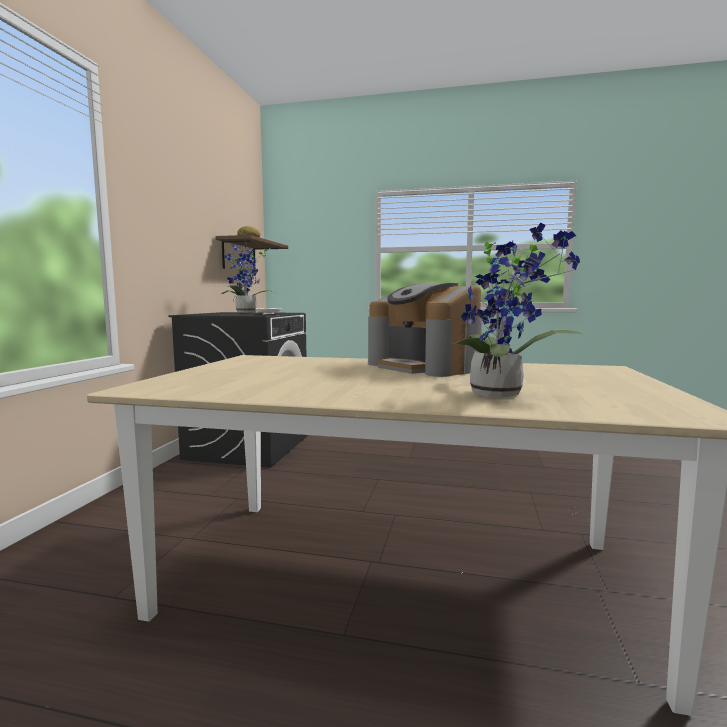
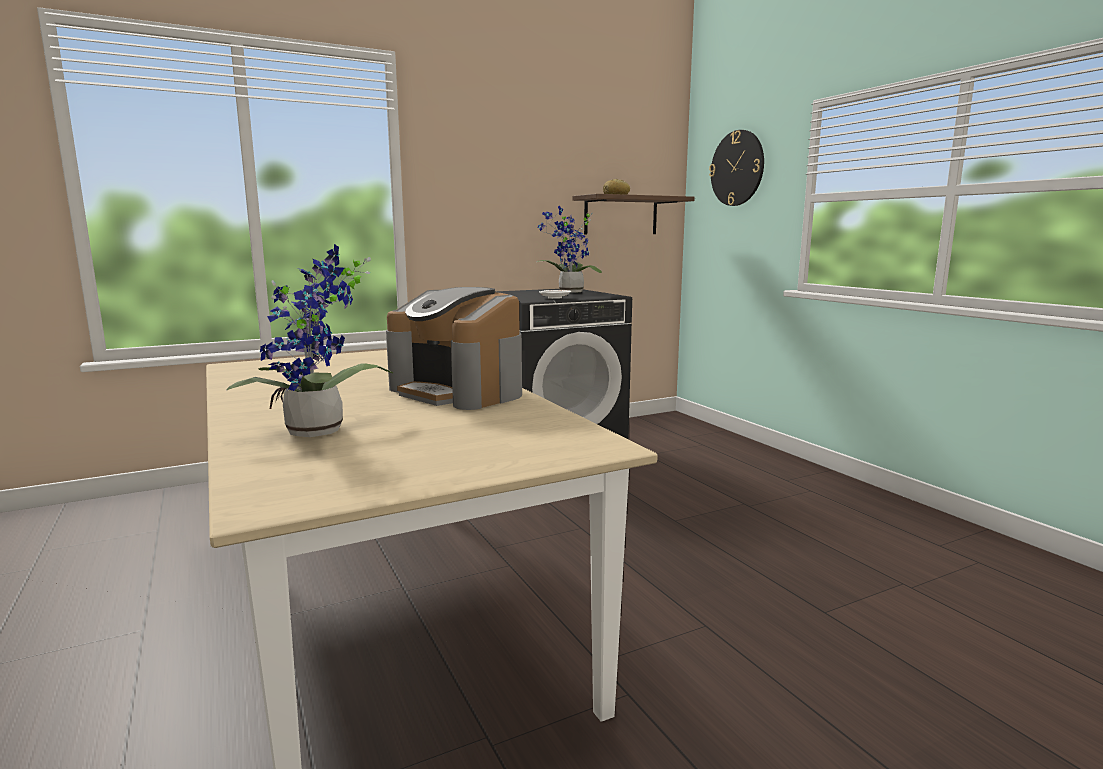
camera: 50 degrees right, 5 degrees up
coffee machine [368,283,482,377] -> coffee machine turned 60 degrees counterclockwise [386,287,522,410]
none -> wall clock [709,130,764,206]

